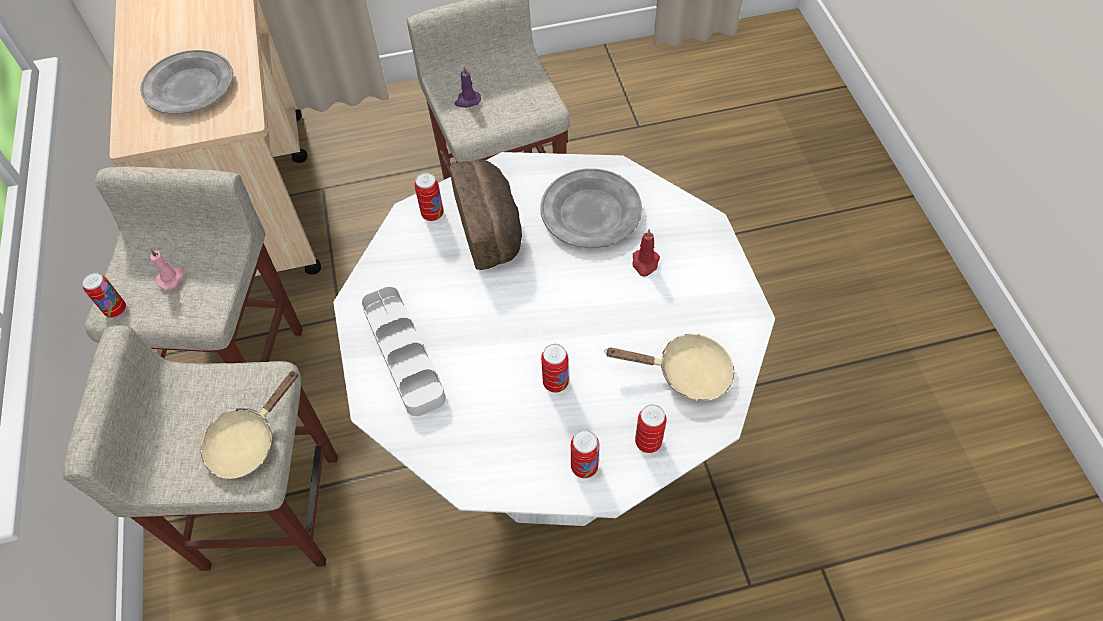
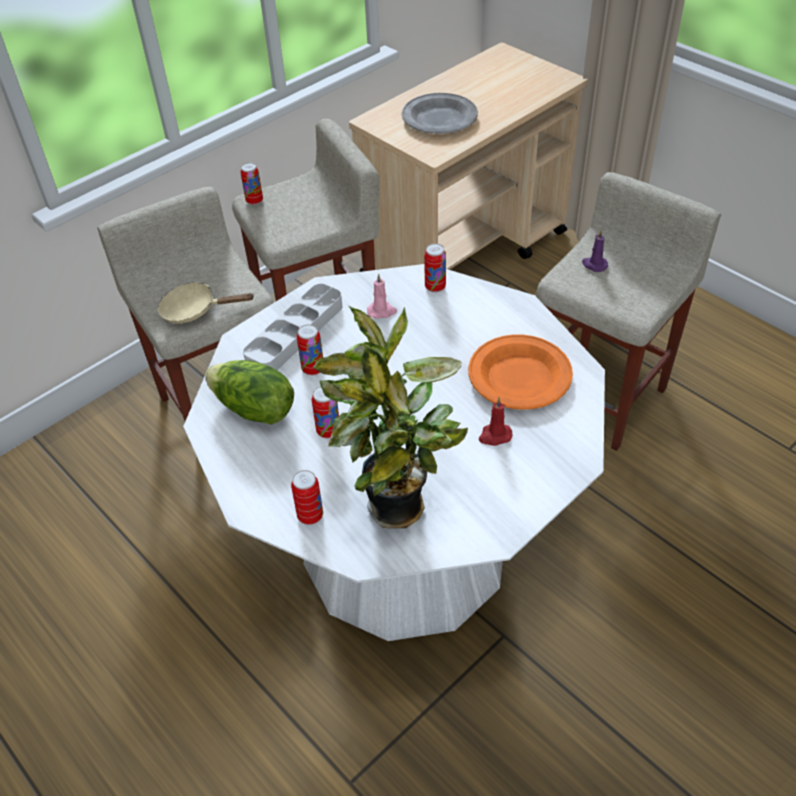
camera: 60 degrees right, 10 degrees down
pink candle [150,249,184,290] -> pink candle moved to [367,274,397,319]
bread [449,159,522,270] -> none
grey plate [540,168,642,248] -> orange plate [468,334,573,410]
can [571,430,599,478] -> can moved to [297,324,323,375]
beige frying pan [606,333,734,401] -> potted plant [313,306,468,528]
none -> lettuce [205,360,294,425]

